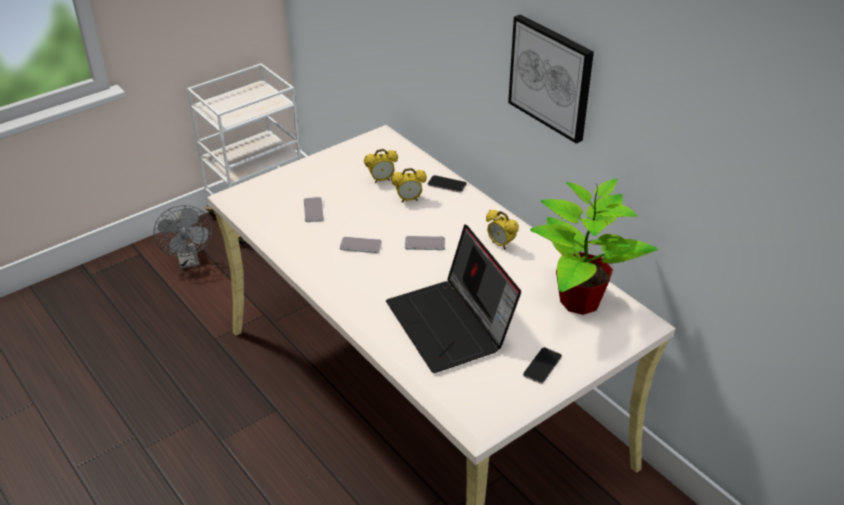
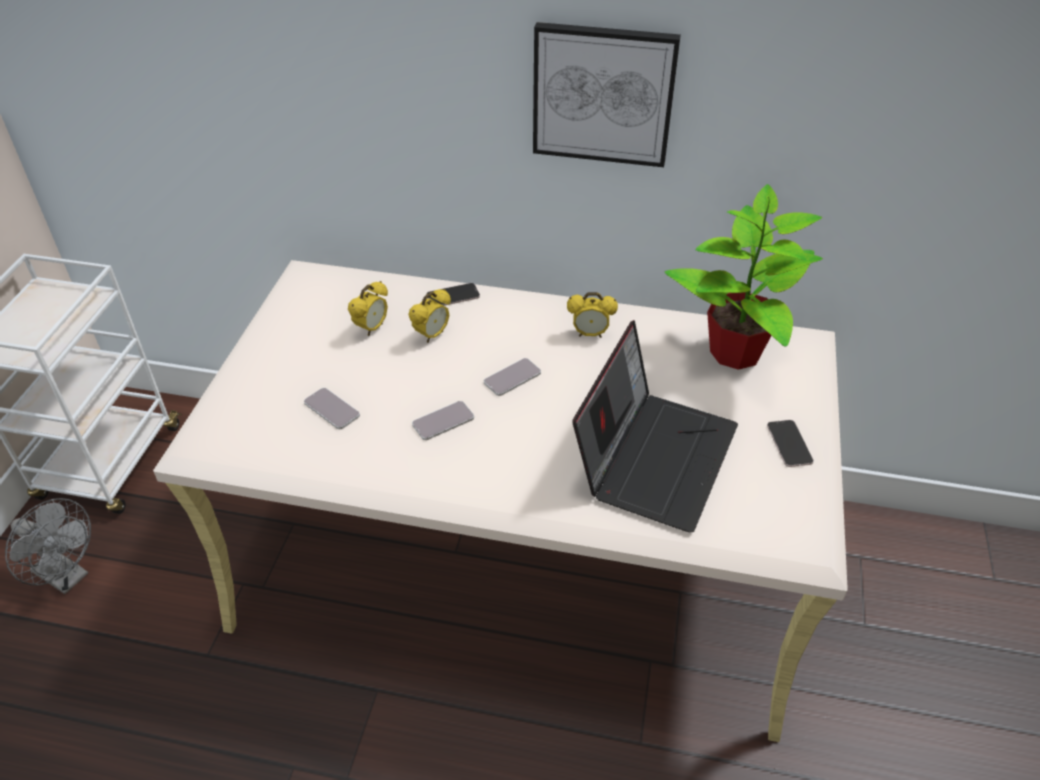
camera: 40 degrees left, 5 degrees up
laptop [386,225,521,373] -> laptop turned 90 degrees counterclockwise [572,320,738,532]

